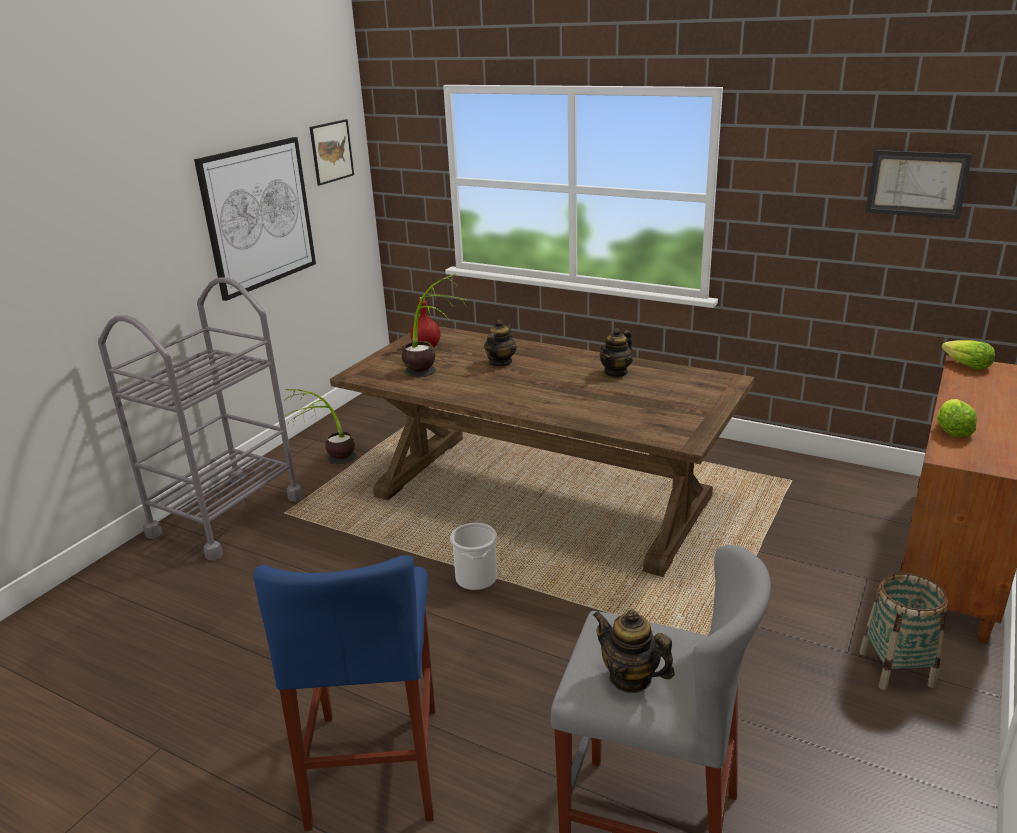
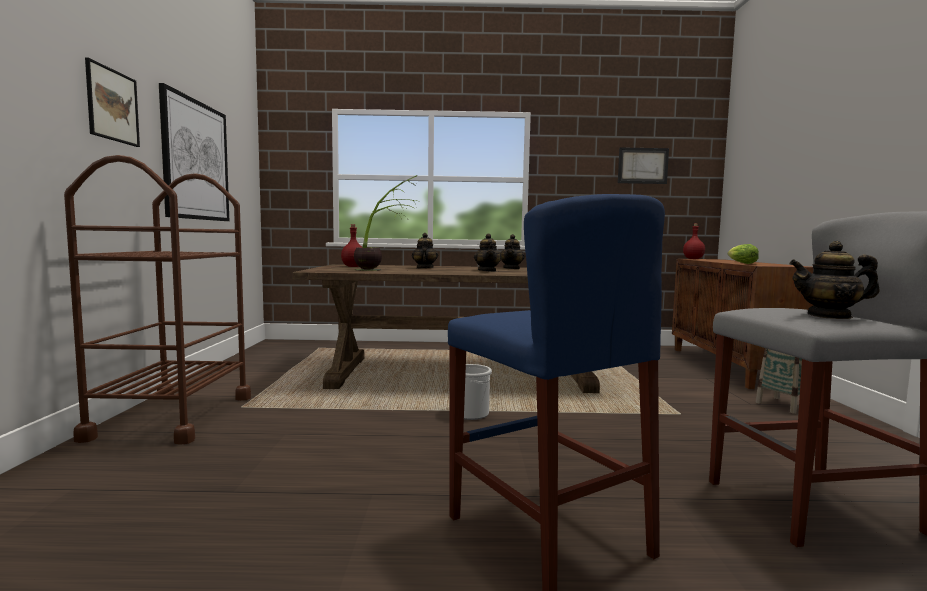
camera: 30 degrees left, 20 degrees down
grey cart [98,277,303,560] -> brown cart [64,155,251,445]
potted plant [284,389,356,464] -> none
picture [310,119,354,186] -> picture moved to [85,58,140,147]
lettuce [942,340,995,369] -> red bottle [683,223,705,259]
none -> teapot [474,233,502,272]

